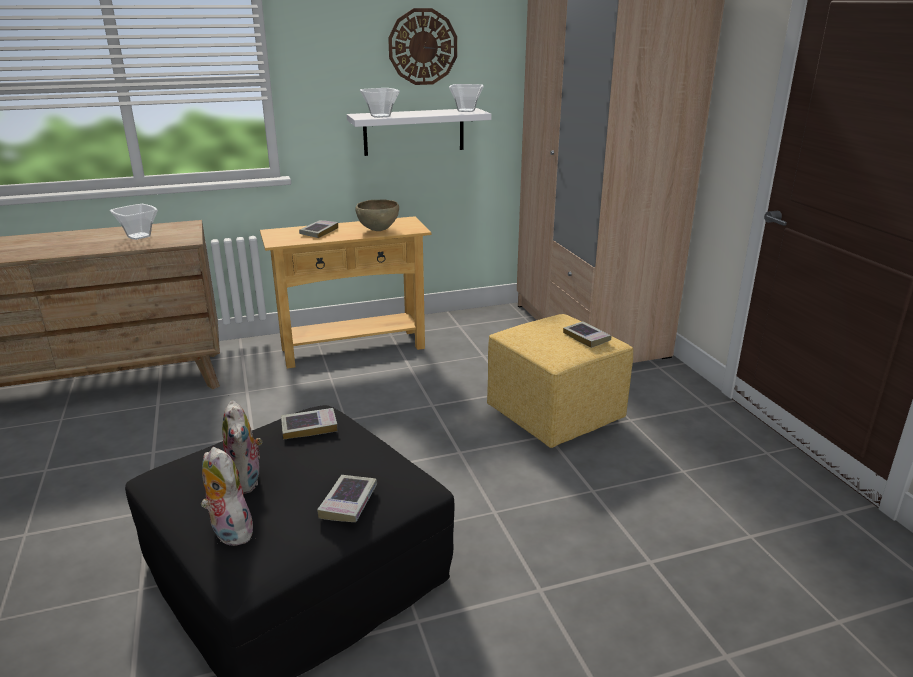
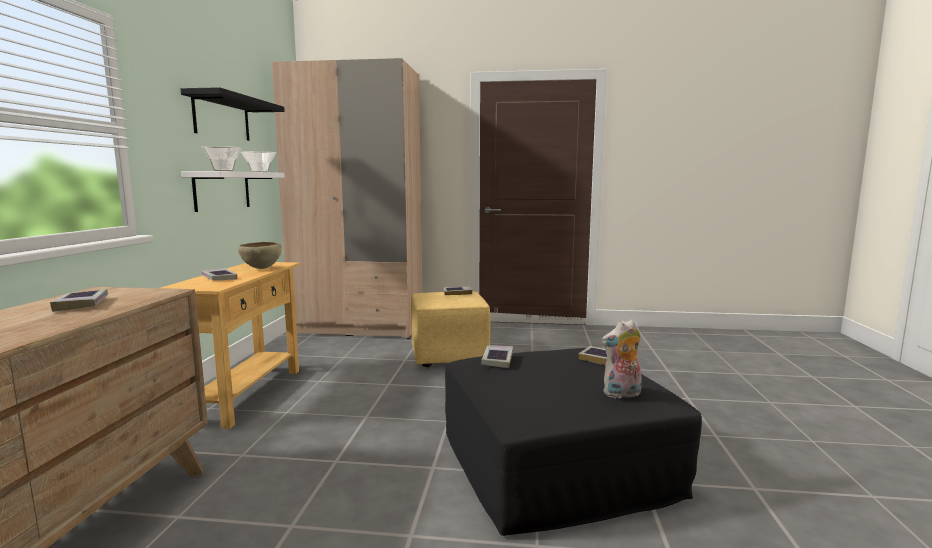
camera: 65 degrees left, 15 degrees down
bowl [110,204,158,240] -> book [50,289,108,312]
plush toy [222,400,263,494] -> none
wall clock [388,8,457,85] -> black shelf [181,87,285,141]

